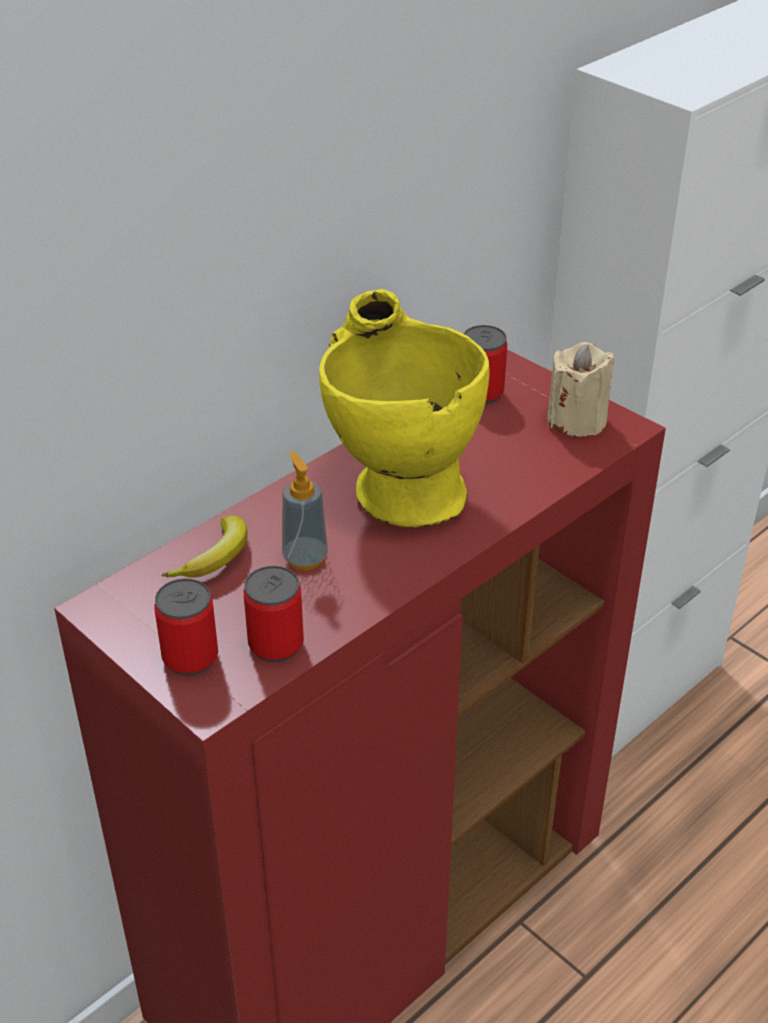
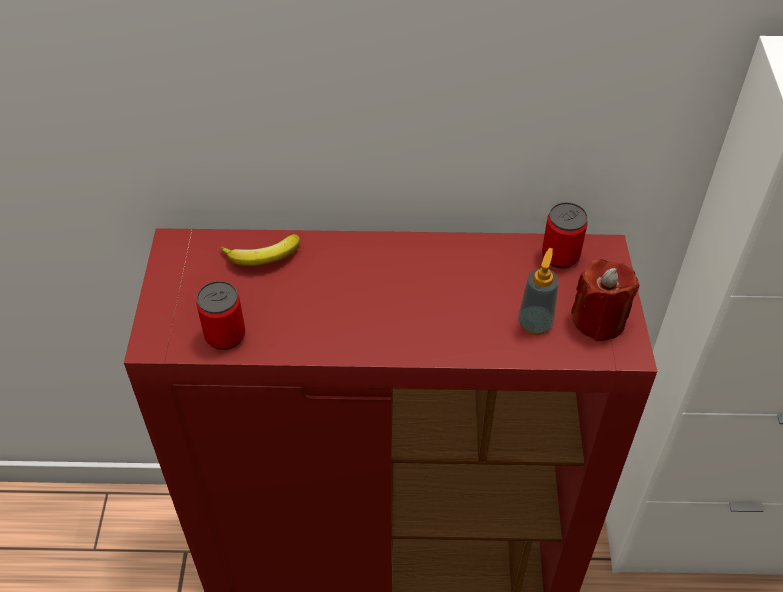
camera: 45 degrees right, 10 degrees up
can [154,578,218,676] -> none
soap dispenser [282,451,328,570] -> soap dispenser moved to [518,248,559,335]
yellow vase [319,289,490,528] -> none
beige candle [547,342,615,437] -> red candle [571,259,639,341]

